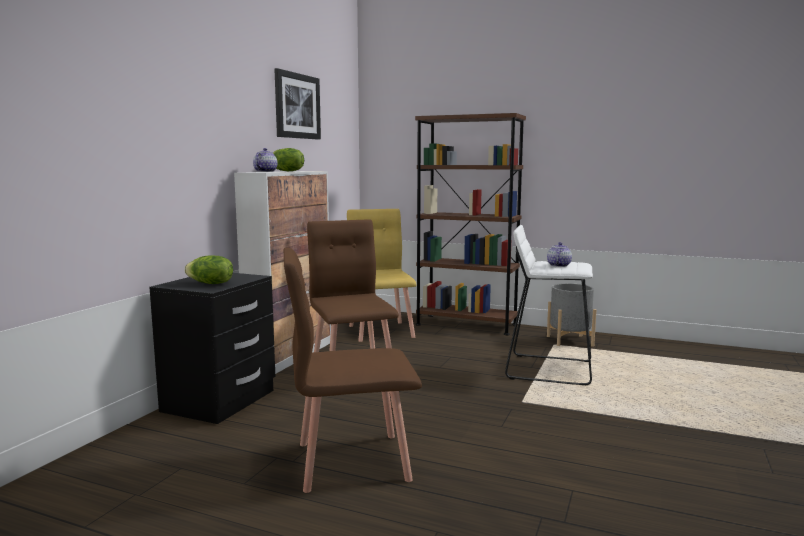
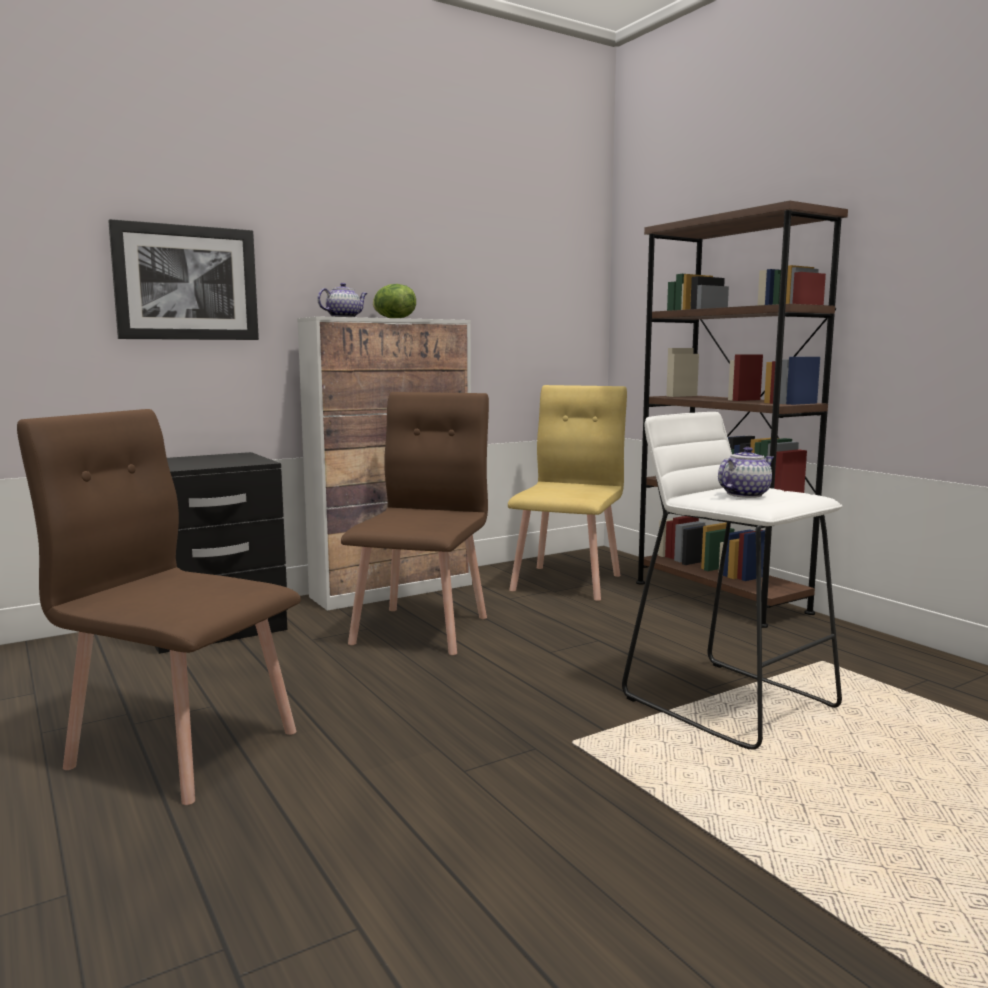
camera: 35 degrees right, 0 degrees up
lettuce [185,255,233,284] -> none
picture [275,68,321,140] -> picture moved to [108,219,259,340]
grey planter [547,283,596,347] -> none

